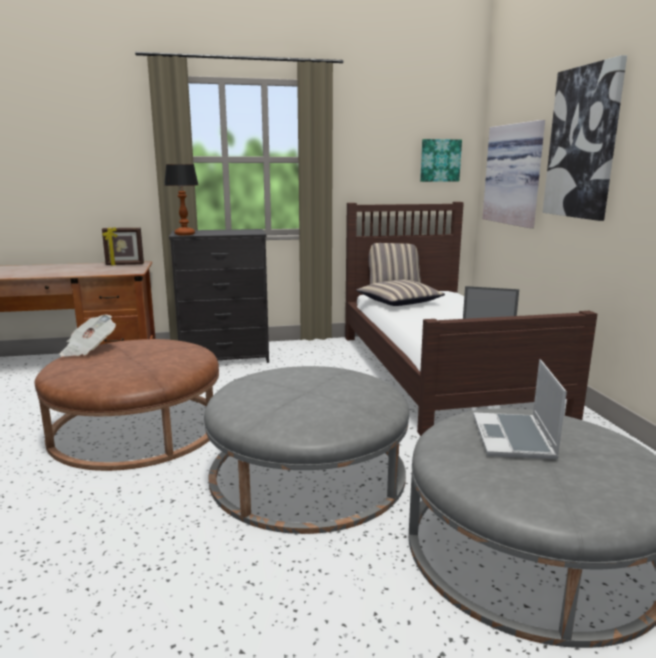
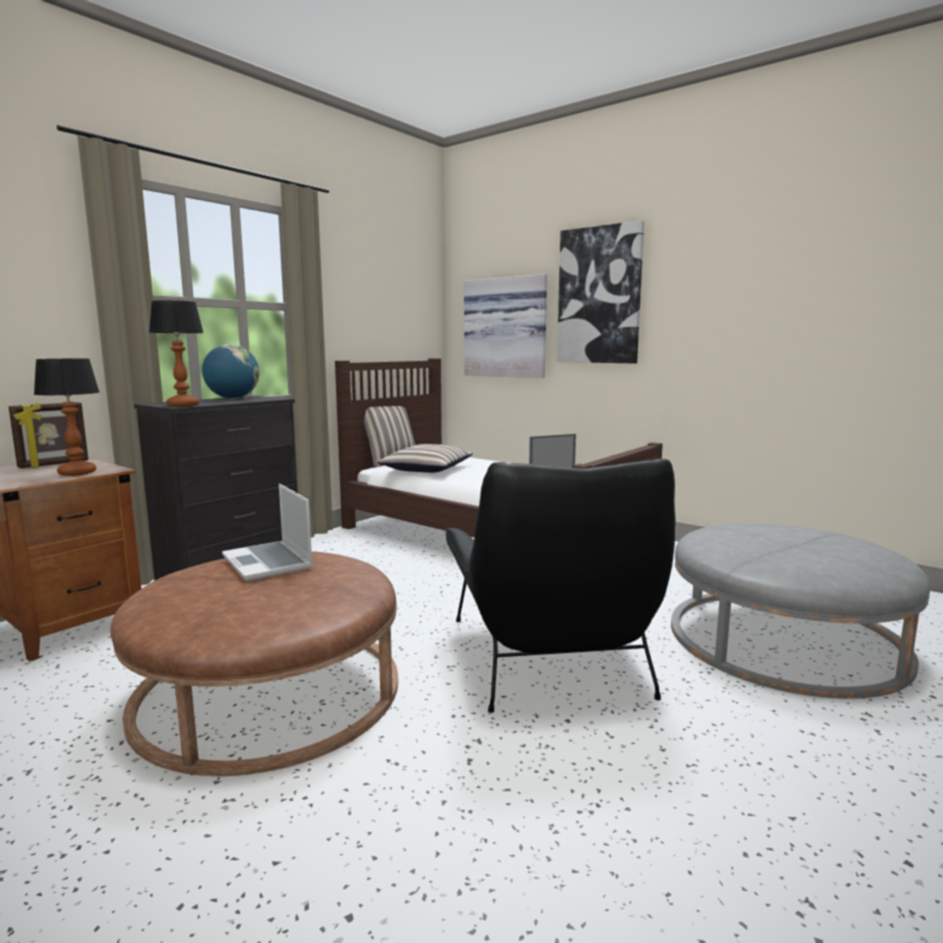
camera: 40 degrees left, 5 degrees down
newspaper [60,314,116,356] -> none
grey ottoman [204,366,409,534] -> black armchair [446,459,676,713]
picture [420,139,462,182] -> none
laptop [473,359,567,459] -> laptop moved to [222,484,313,581]
none -> table lamp [34,359,99,476]
none -> globe [202,344,259,399]

